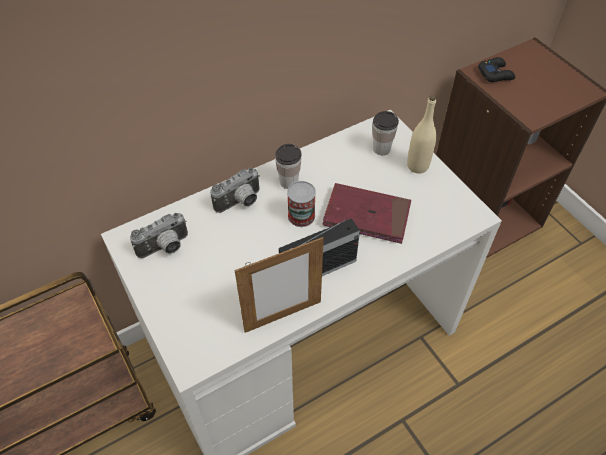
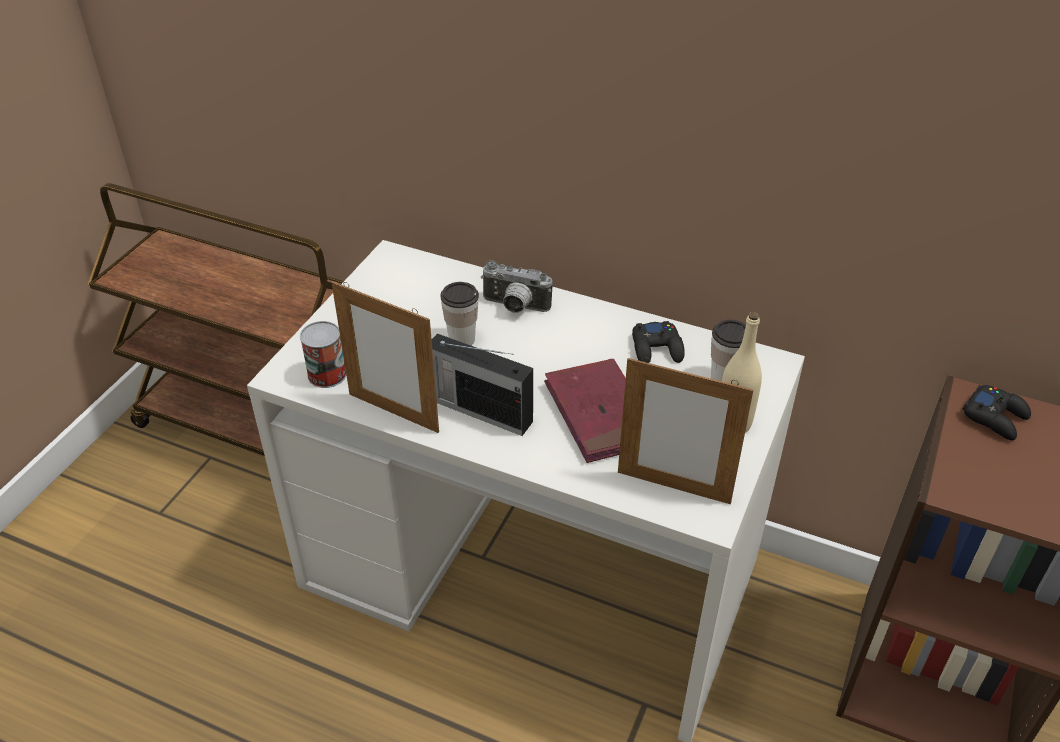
camera: 55 degrees right, 10 degrees down
camera [130,213,188,258] -> none
cup [275,144,302,189] -> cup moved to [440,282,479,345]
can [287,181,316,227] -> can moved to [300,321,346,388]
none -> picture frame [618,357,754,505]
none -> black game controller [632,321,685,363]

